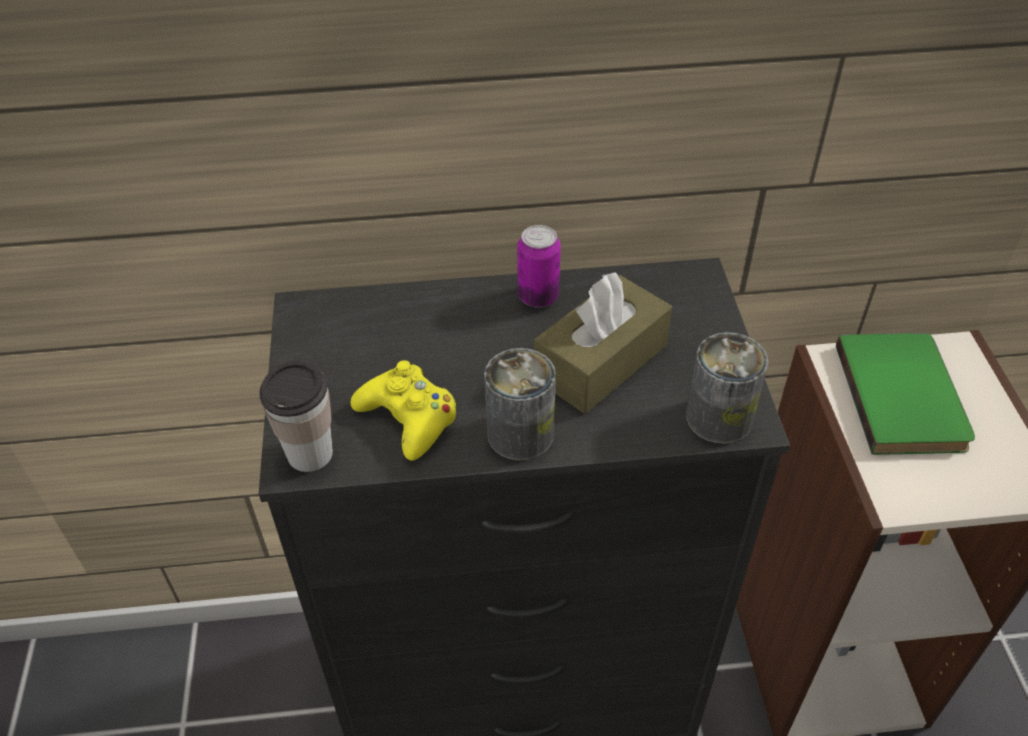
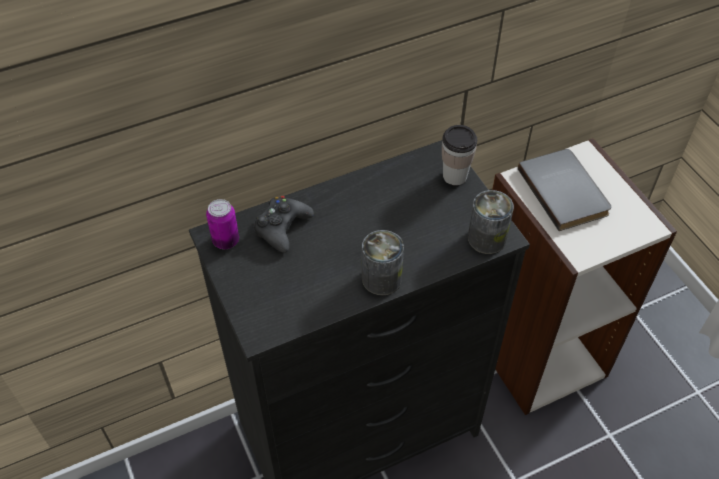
camera: 20 degrees left, 5 degrees up
cup [259,361,333,472] -> cup moved to [442,125,477,185]
yellow game controller [351,360,457,461] -> none
can [517,225,561,308] -> can moved to [206,199,239,249]
brown tissue box [534,272,672,414] -> none
green book [836,333,975,455] -> grey book [518,149,612,231]
none -> black game controller [254,196,314,253]

